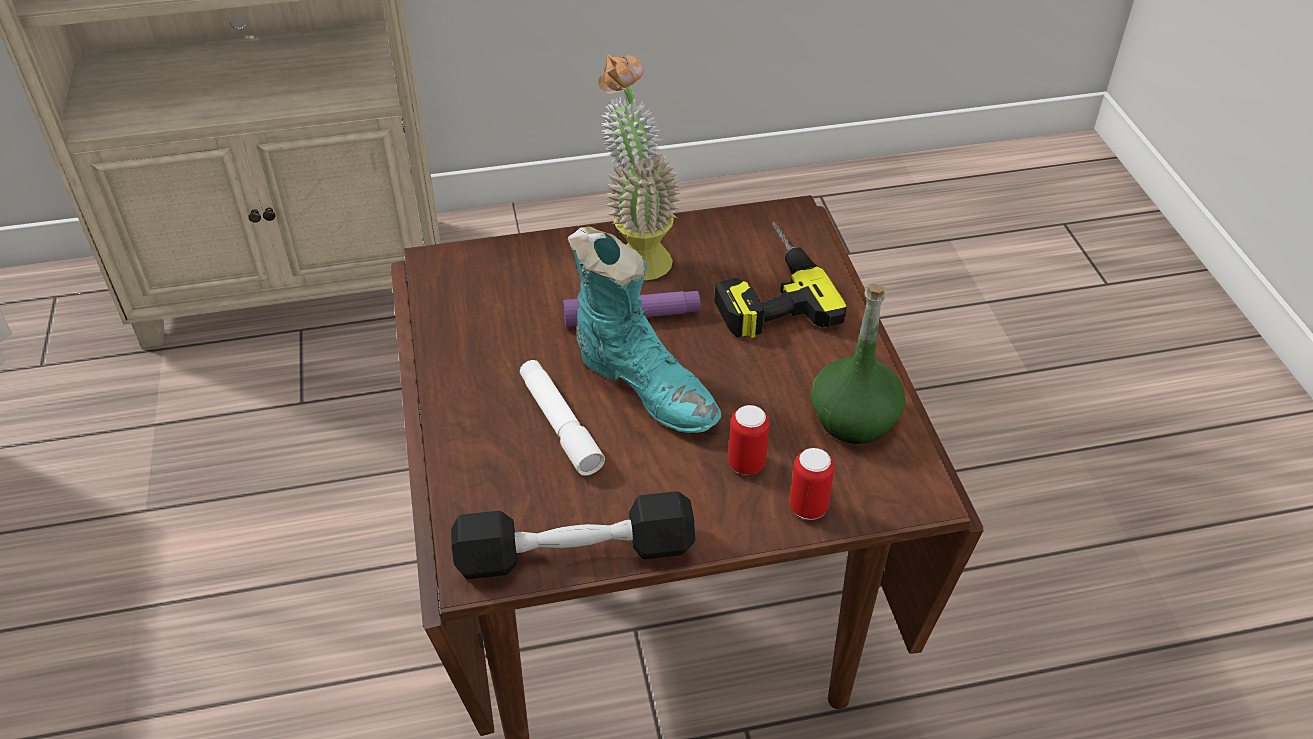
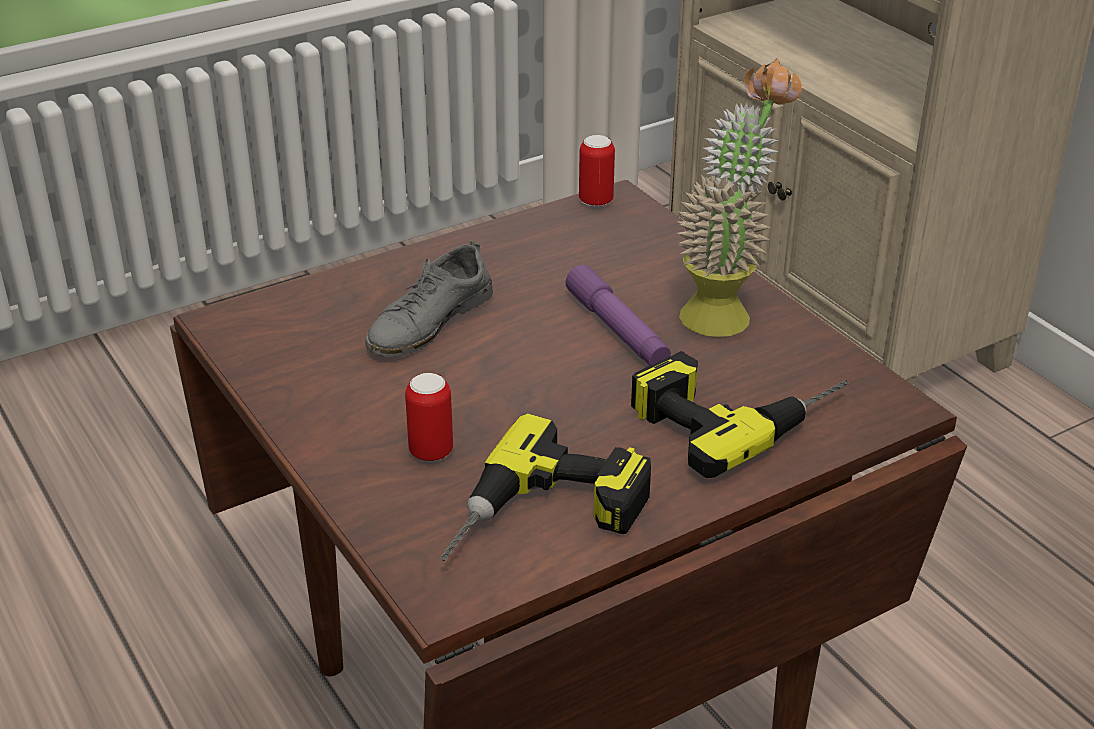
camera: 70 degrees right, 10 degrees down
black dumbbell [451,491,695,579] -> none
white flashlight [520,360,605,476] -> grey shoe [365,240,493,357]
turquoise boot [568,227,721,433] -> none
can [790,448,834,520] -> can moved to [579,135,615,207]
green bottle [811,284,905,444] -> power drill [440,413,651,561]

